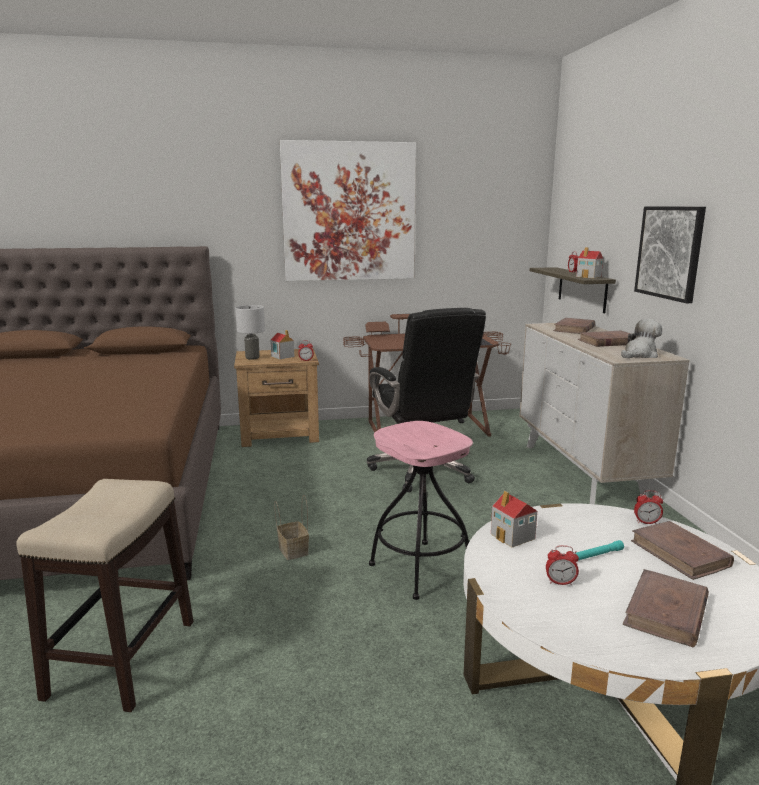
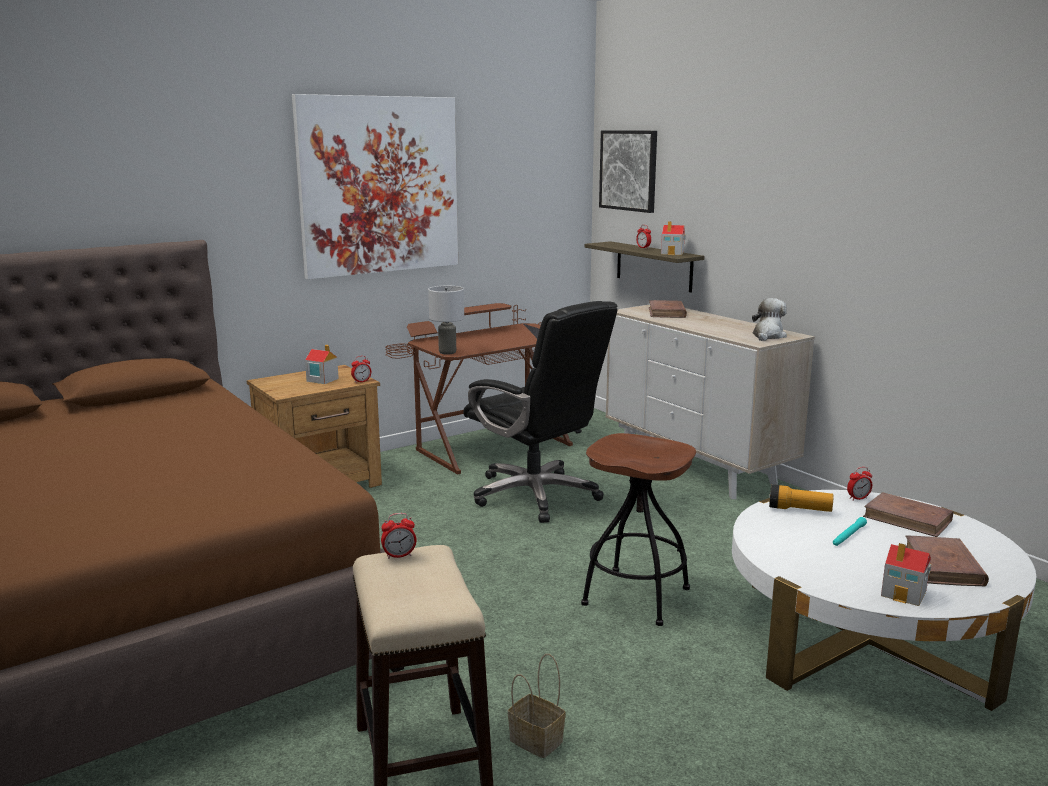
camera: 25 degrees left, 0 degrees up
white table lamp [235,305,265,360] -> white table lamp moved to [428,286,464,355]
basket [274,495,309,560] -> basket moved to [508,654,566,758]
pink stool [369,421,473,600] -> brown stool [581,433,696,626]
toy house [491,491,537,547] -> toy house moved to [881,543,931,606]
alarm clock [546,545,579,585] -> alarm clock moved to [381,513,417,559]
brown book [578,331,631,347] -> none
picture [634,207,706,303] -> picture moved to [599,130,657,213]
none -> flashlight [769,484,833,512]

